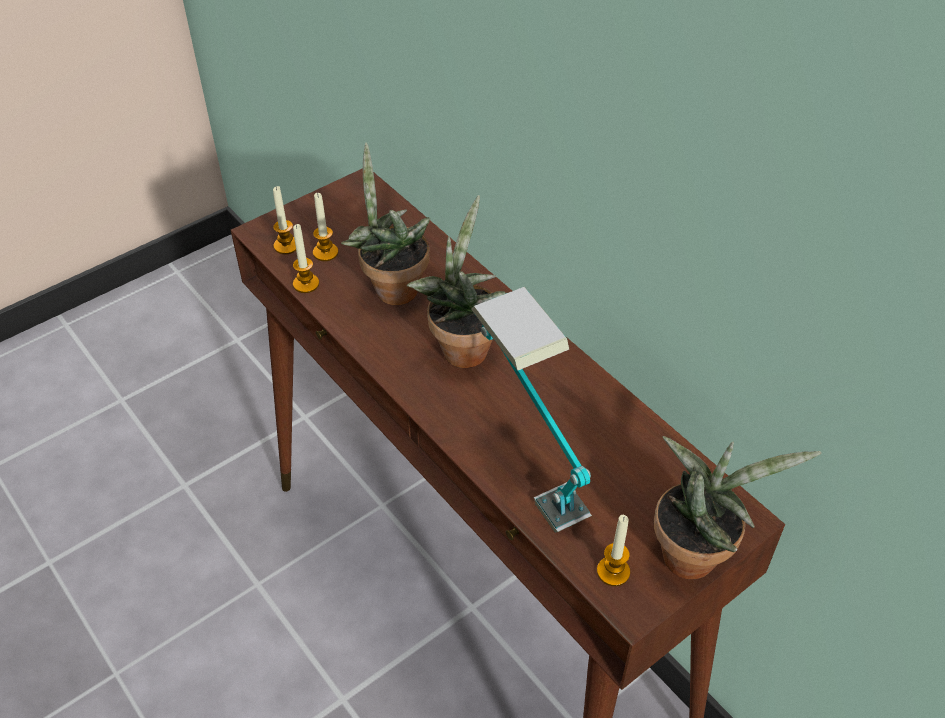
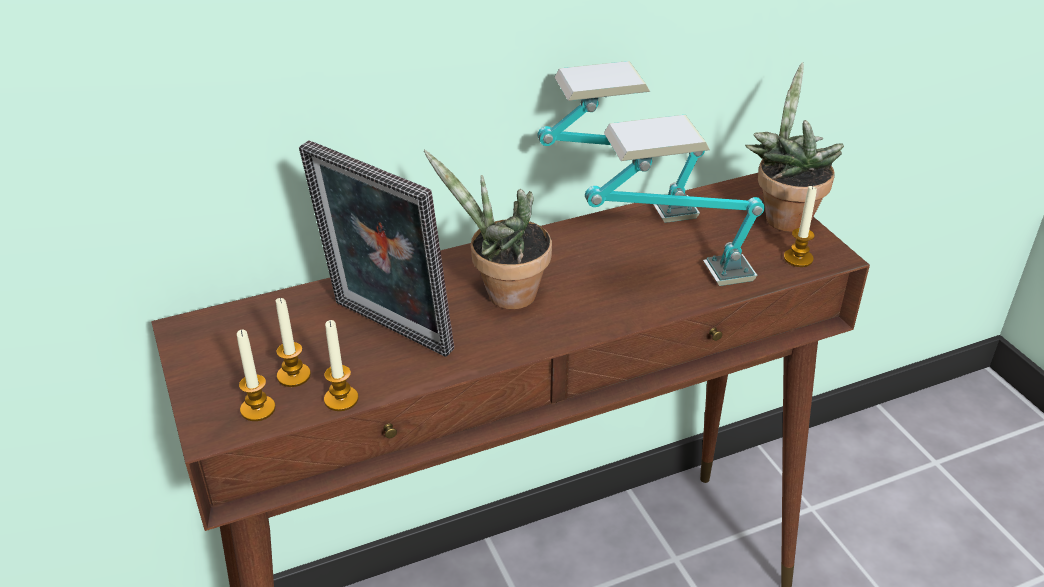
camera: 75 degrees left, 10 degrees down
potted plant [341,142,430,305] -> picture frame [299,140,454,357]
none -> table lamp [538,61,705,223]

